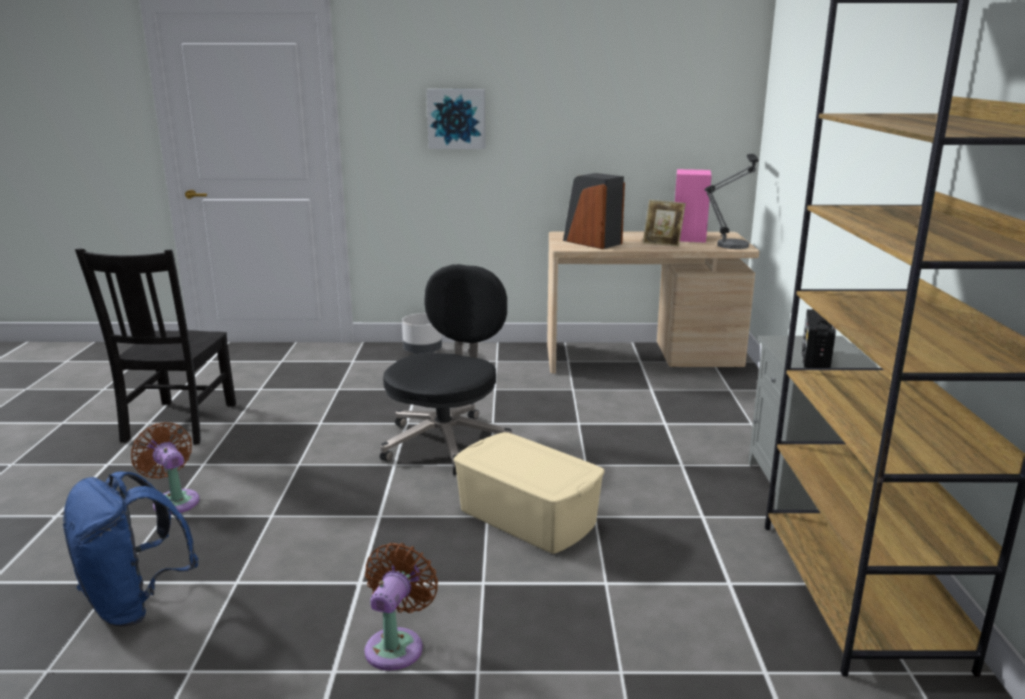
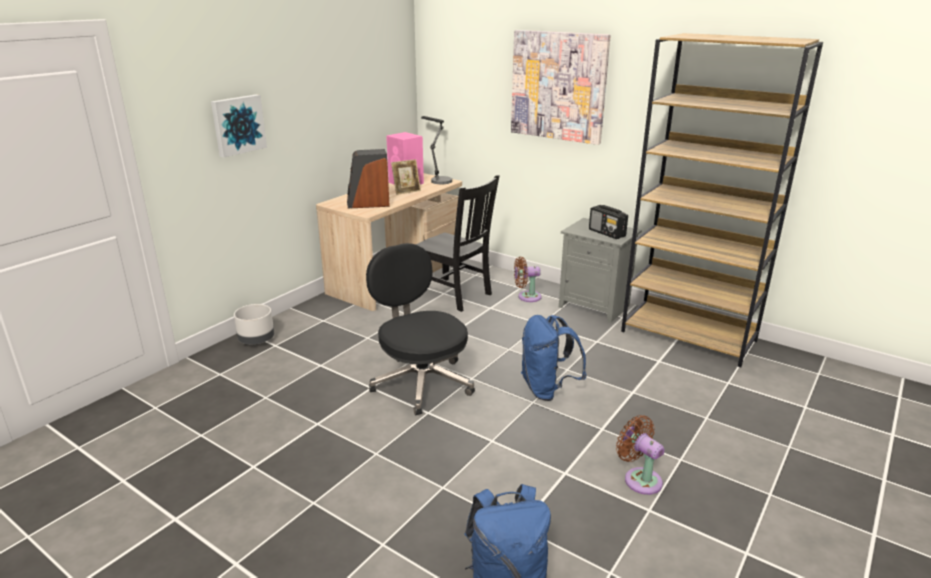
camera: 55 degrees left, 5 degrees up
black chair [75,248,236,445] -> black chair moved to [416,175,500,312]
brown fan [131,422,200,514] -> brown fan moved to [514,257,542,302]
beige storage box [453,432,605,554] -> blue backpack [521,315,587,401]
none -> picture [511,30,611,145]

